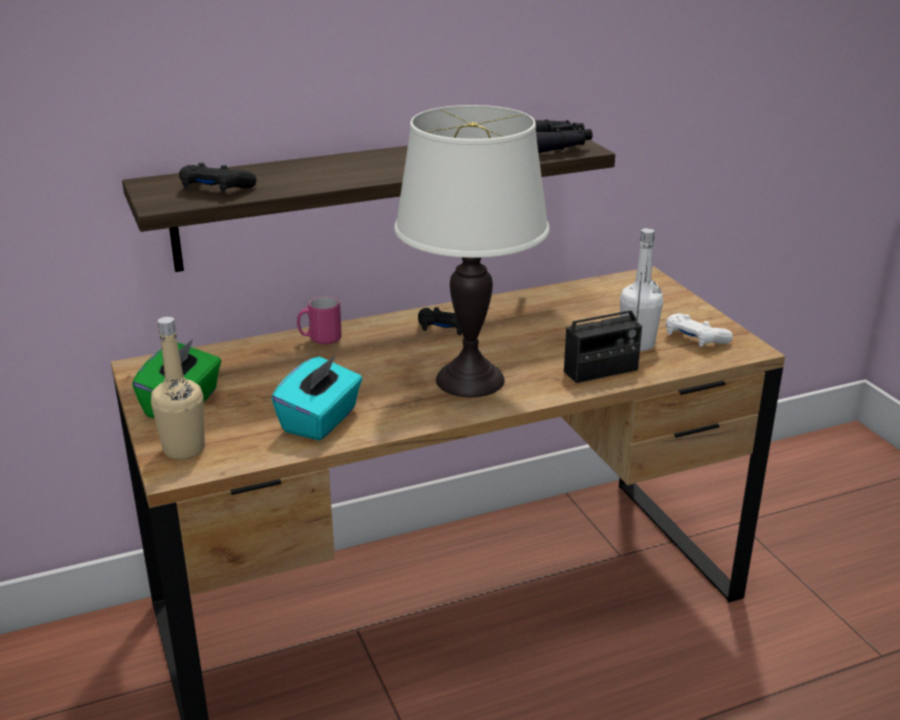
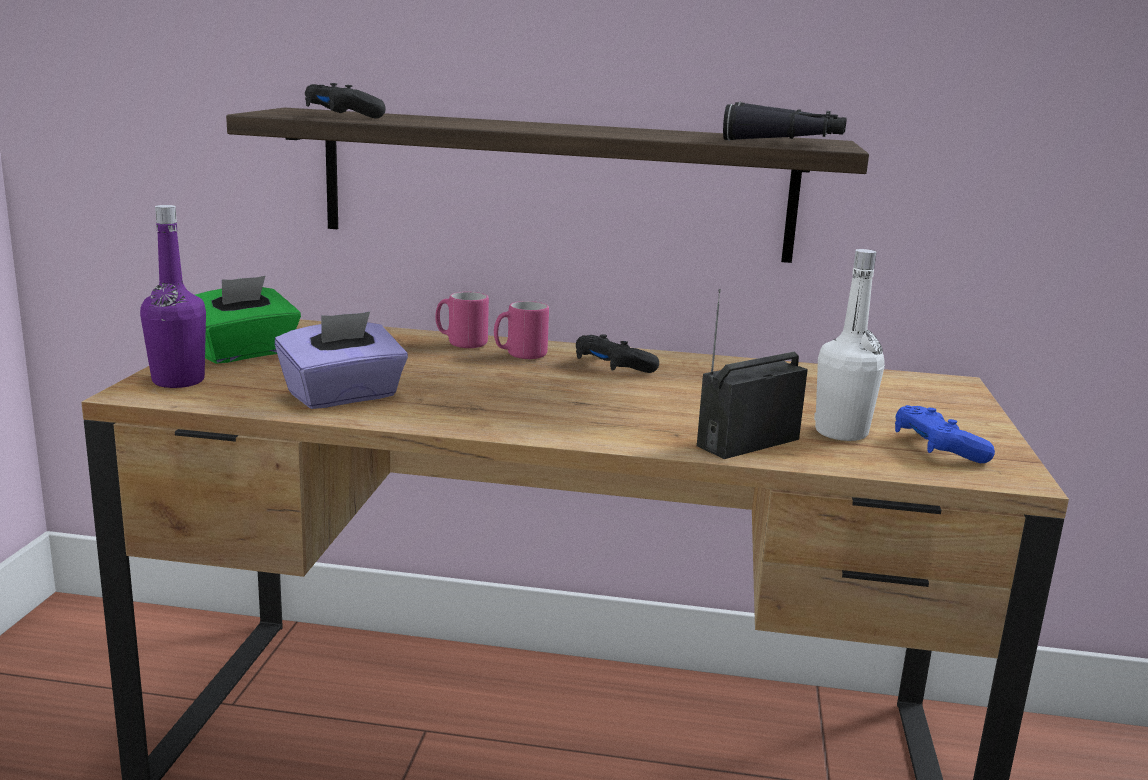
camera: 30 degrees right, 10 degrees down
beige bottle [151,317,205,460] -> purple bottle [140,205,206,388]
turquoise tissue box [272,355,362,441] -> purple tissue box [275,312,408,409]
white table lamp [394,105,550,397] -> none
radio [564,272,642,383] -> radio turned 135 degrees clockwise [697,289,808,459]
white game controller [666,313,733,347] -> blue game controller [895,405,995,463]
none -> pink mug [494,301,549,359]

